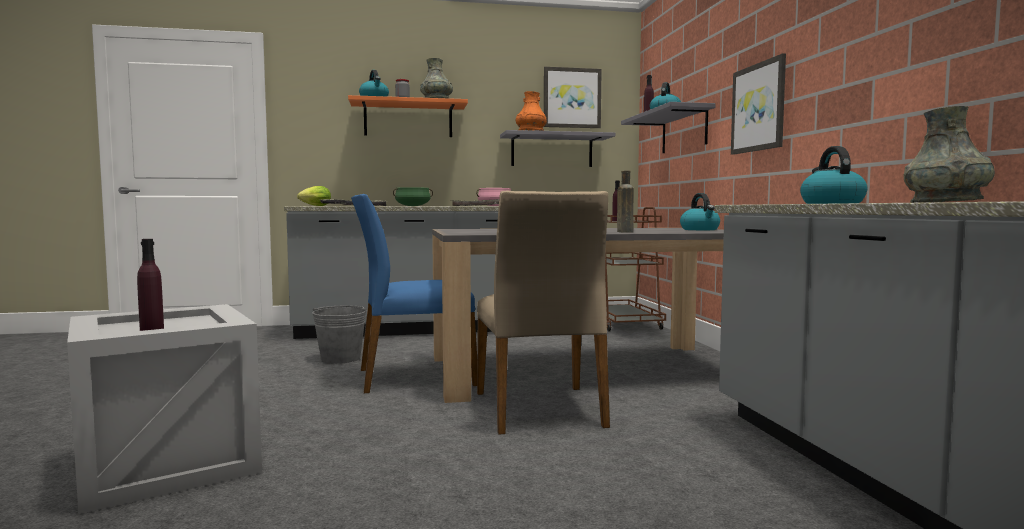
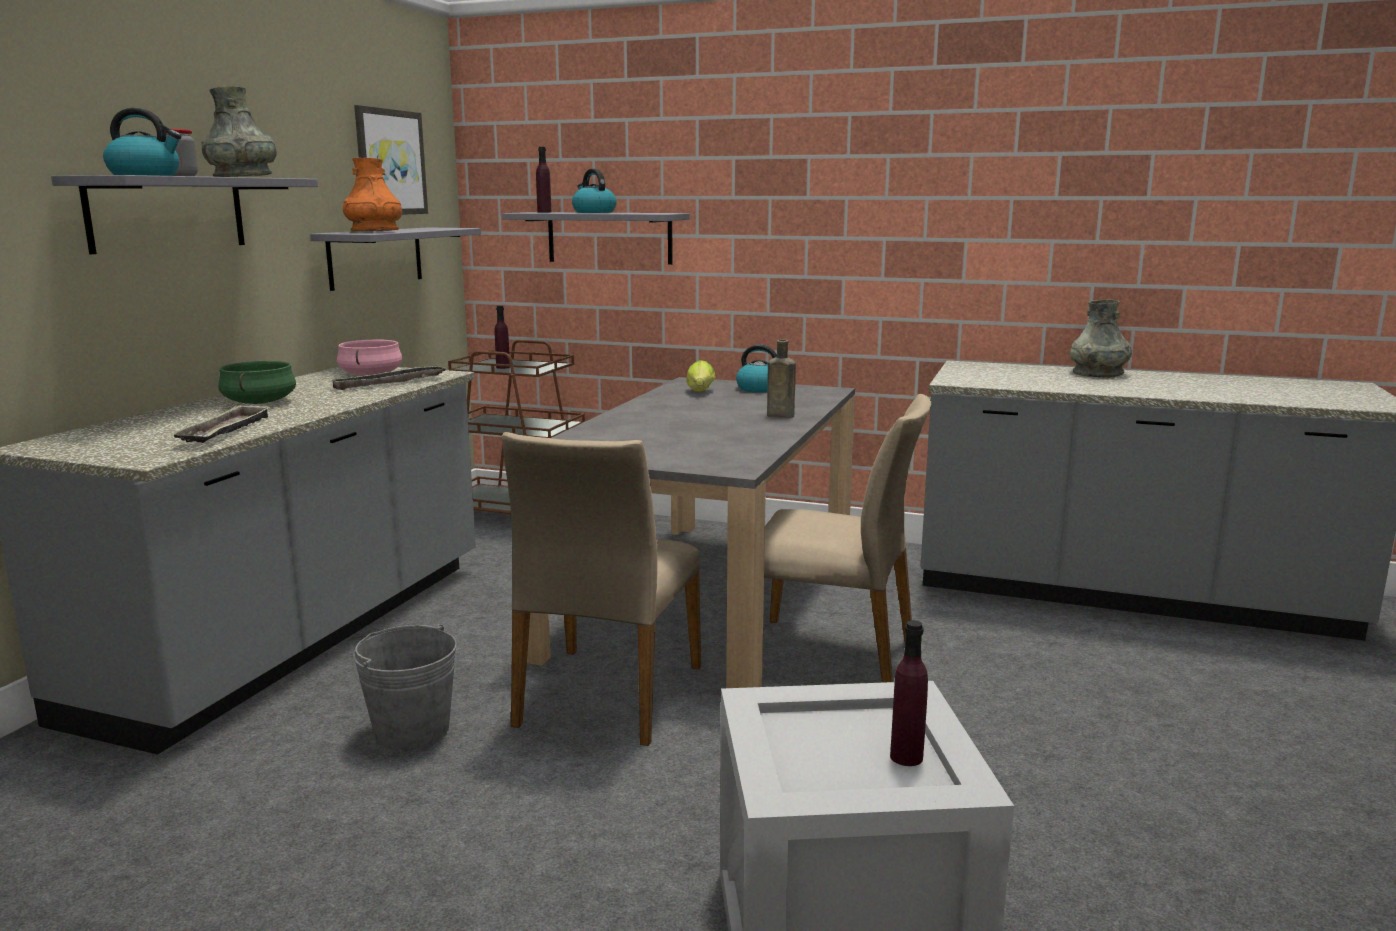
camera: 60 degrees left, 10 degrees up
lettuce [297,186,331,206] -> lettuce moved to [687,360,716,392]
orange shelf [348,95,468,137] -> grey shelf [51,175,318,254]
blue chair [351,194,477,393] -> beige chair [502,432,701,746]
picture [731,53,786,155] -> none
kettle [800,146,868,204] -> none

